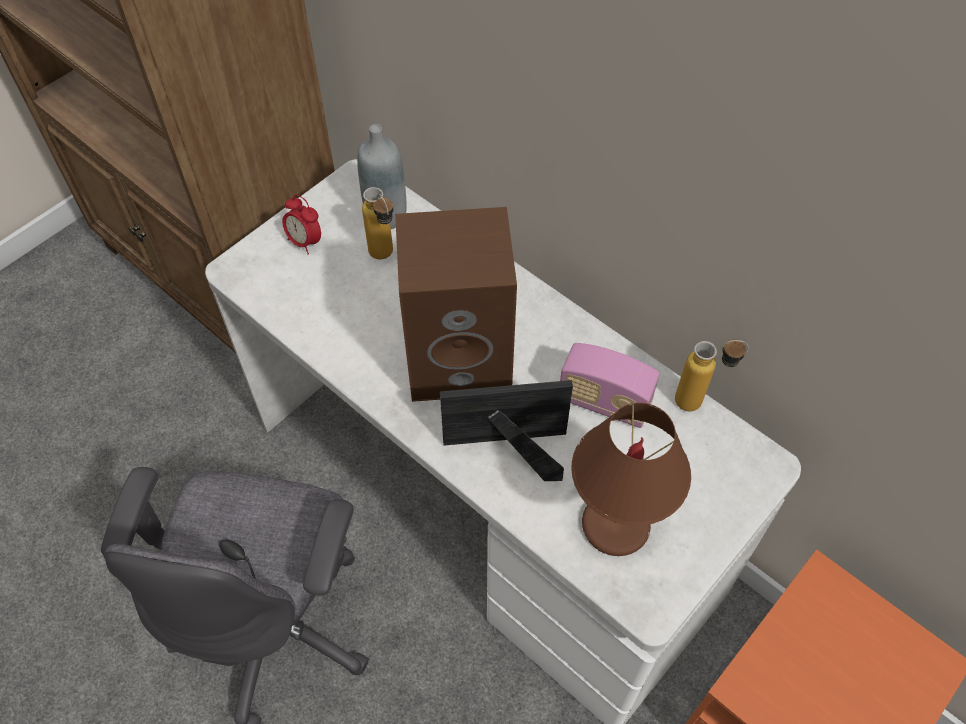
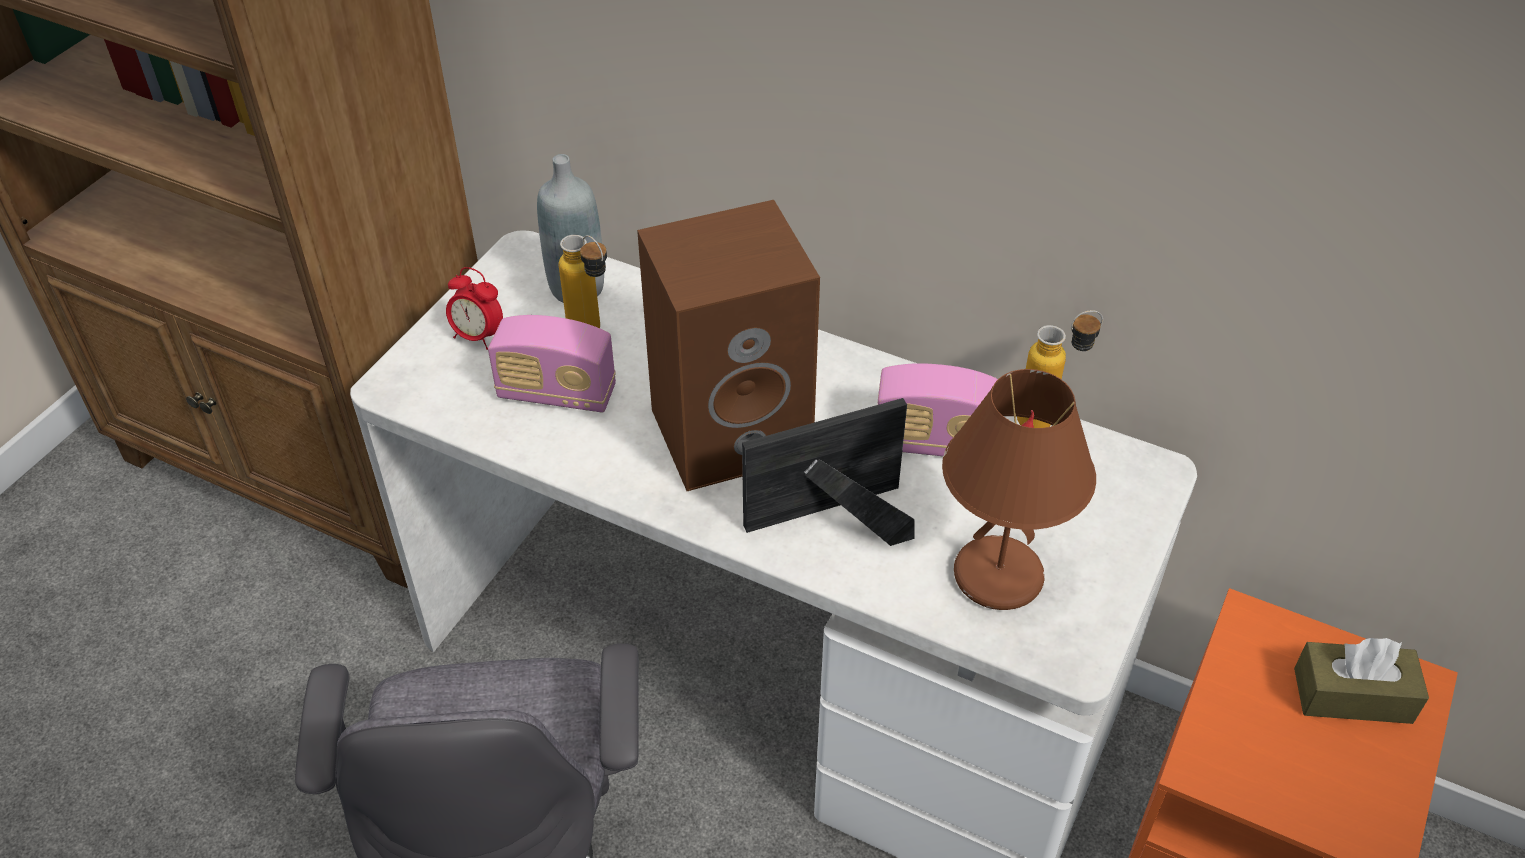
camera: 15 degrees left, 10 degrees down
none -> radio [488,315,616,413]
none -> brown tissue box [1294,638,1429,724]

